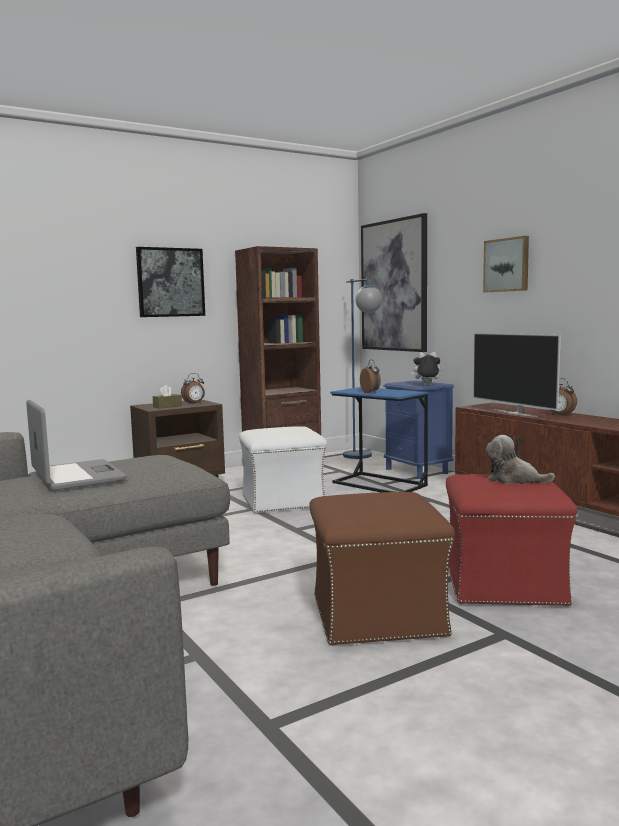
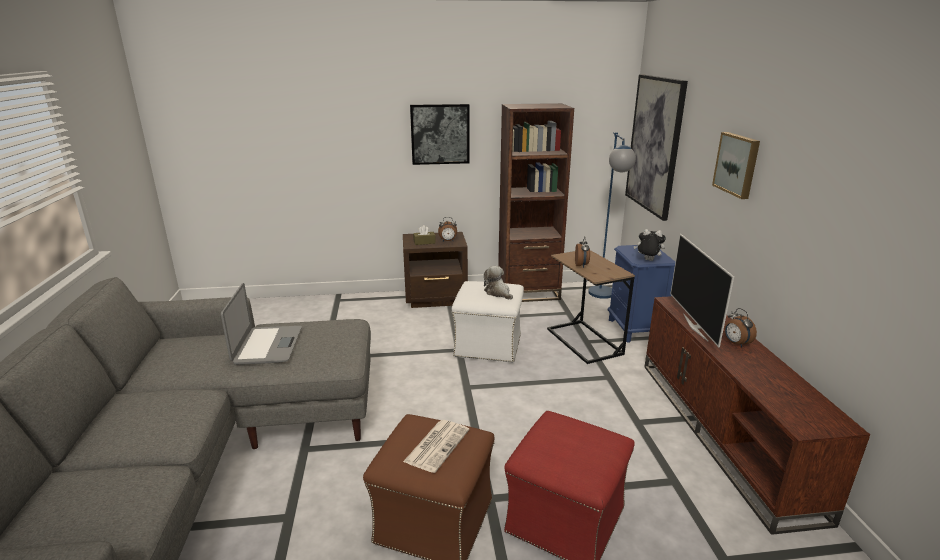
camera: 25 degrees right, 15 degrees up
blue side table [330,387,428,492] -> brown side table [547,250,635,364]
plush toy [486,435,555,484] -> plush toy moved to [484,266,513,300]
none -> newspaper [403,420,469,473]

